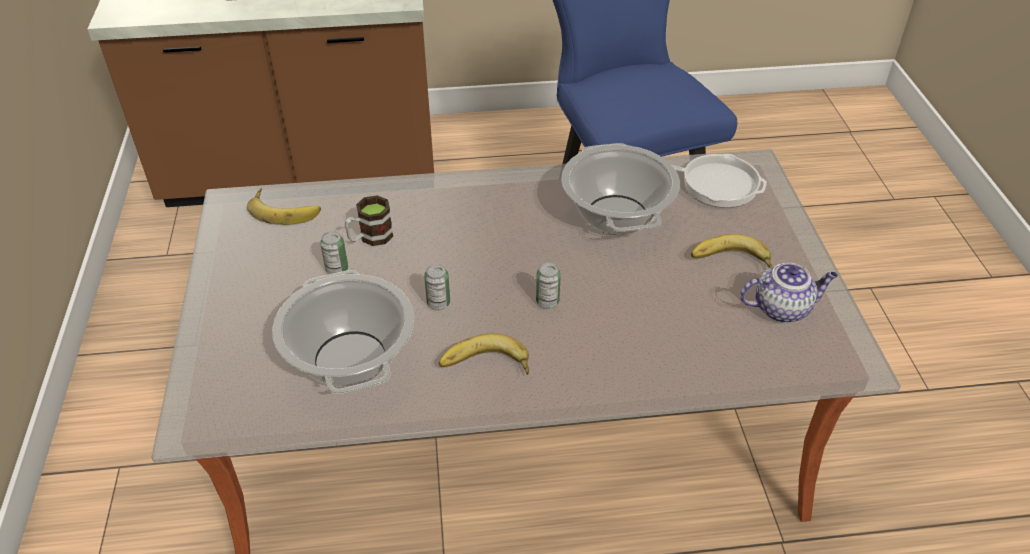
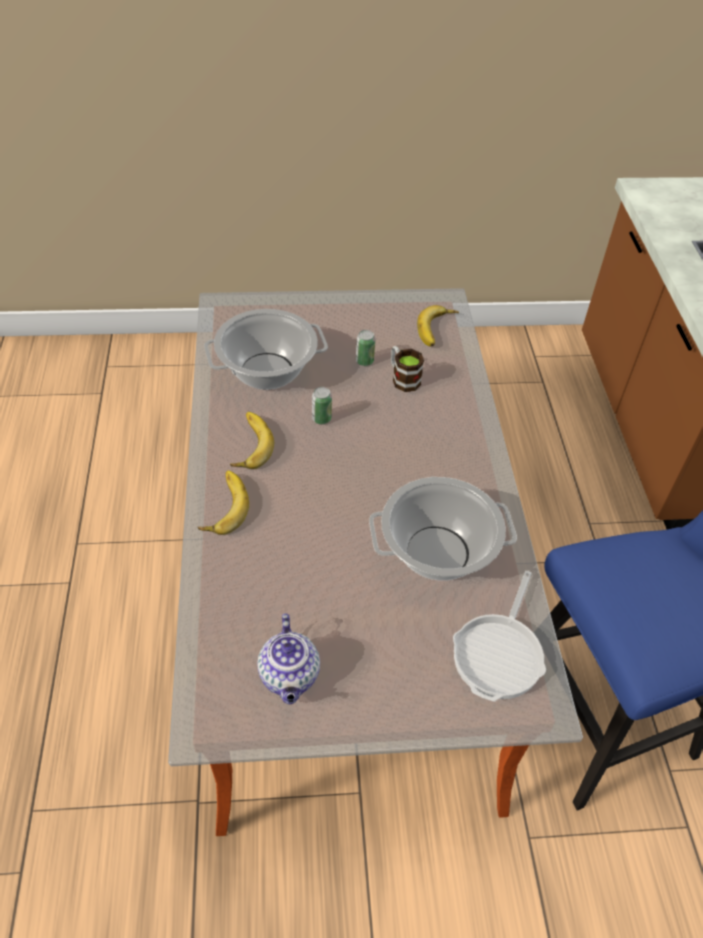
camera: 90 degrees right, 5 degrees up
can [536,263,561,308] -> none
banana [691,234,773,268] -> banana moved to [198,470,249,535]

